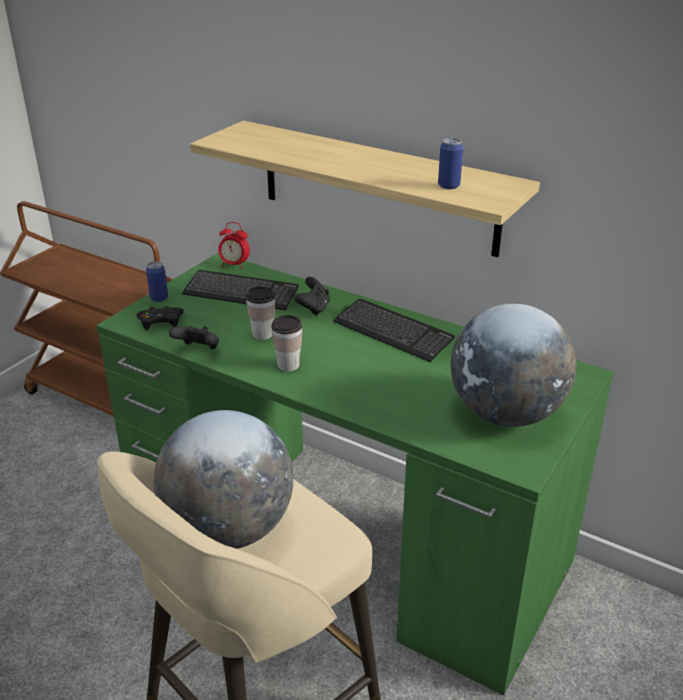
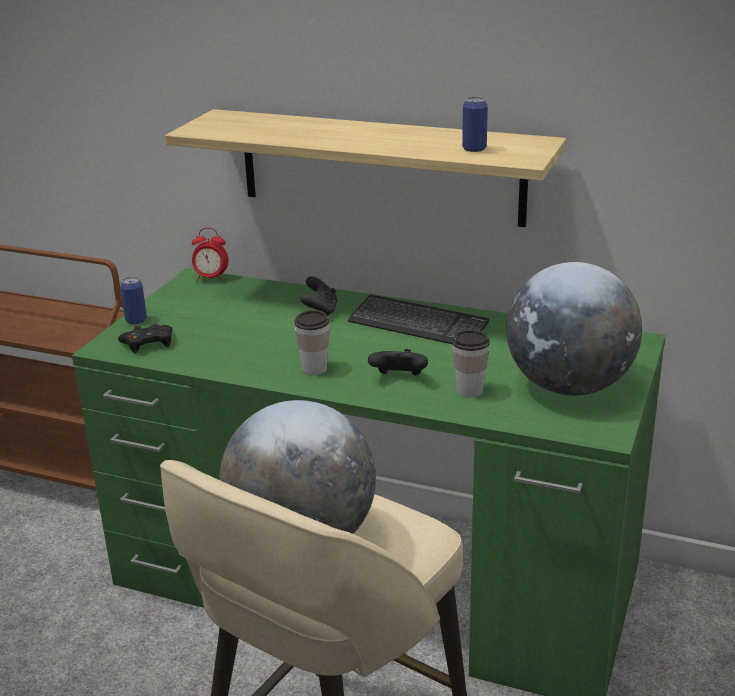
camera: 10 degrees left, 5 degrees down
black game controller [169,326,219,349] -> black game controller moved to [368,349,428,376]
keyboard [182,270,299,310] -> none
cup [245,286,275,340] -> cup moved to [452,330,490,397]

